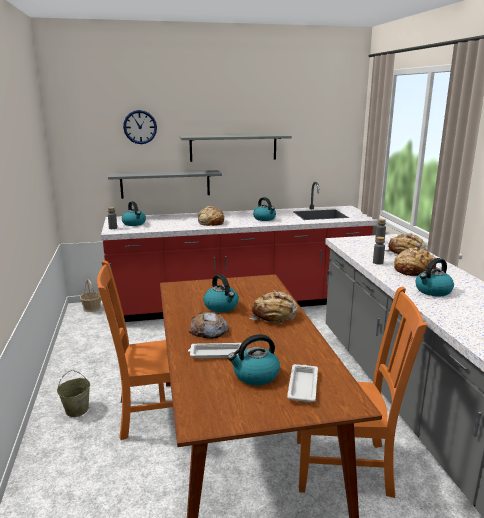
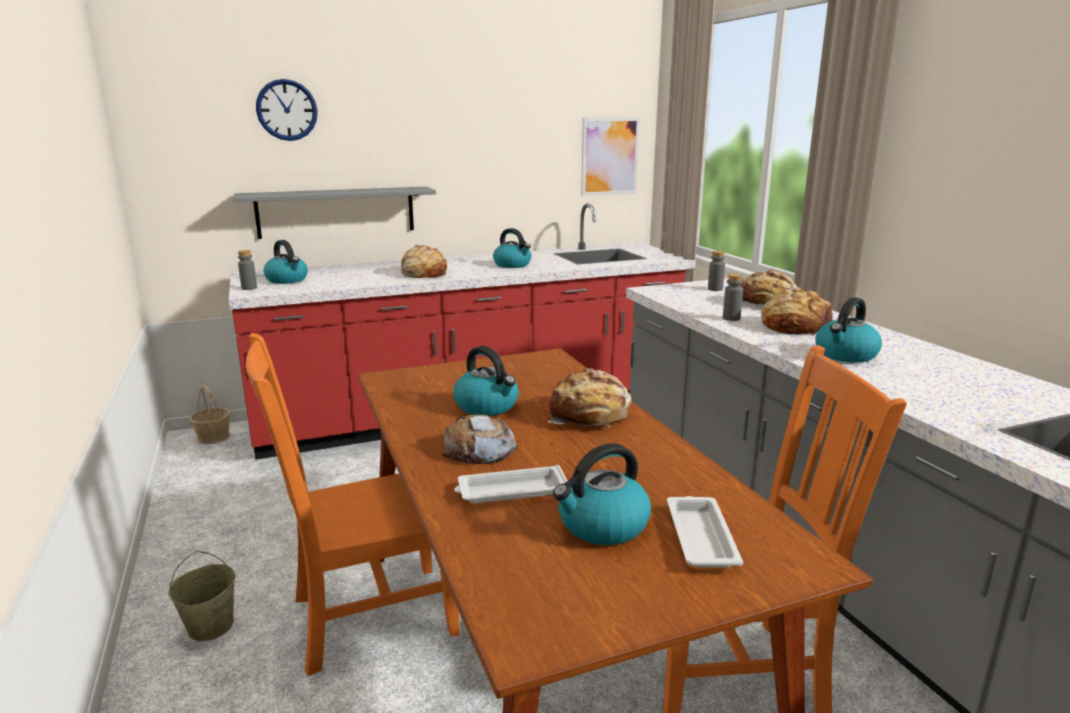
camera: 10 degrees left, 0 degrees up
grey shelf [180,134,292,162] -> none
none -> picture [581,118,640,196]

